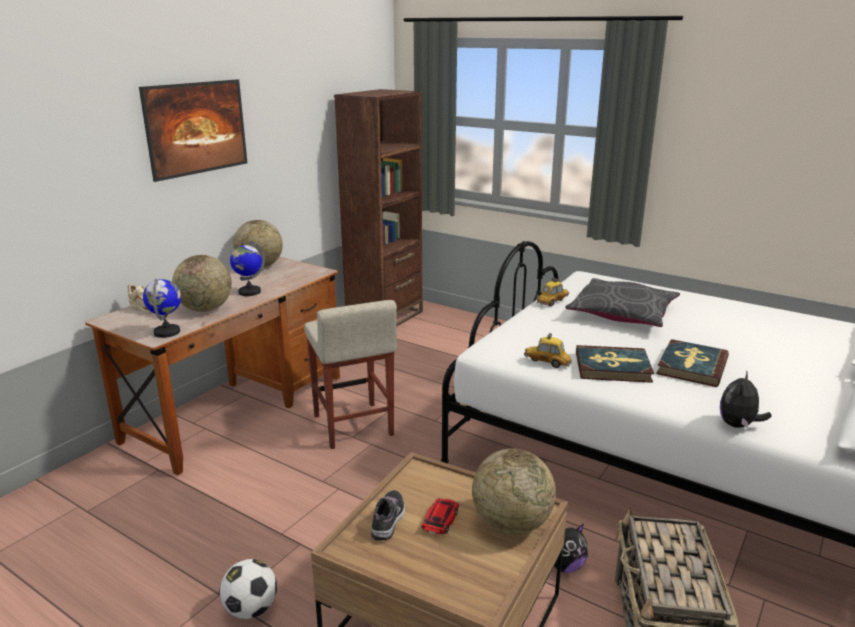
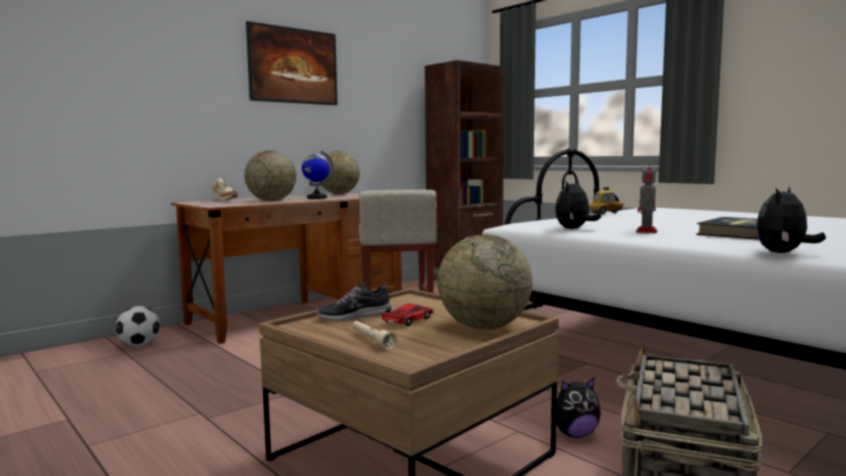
camera: 15 degrees right, 15 degrees down
globe [143,279,181,338] -> none
football [219,559,277,619] -> football moved to [115,306,160,347]
shoe [371,490,405,541] -> shoe turned 135 degrees counterclockwise [316,282,392,322]
toy car [524,333,572,368] -> plush toy [555,180,601,229]
grey pillow [565,278,680,327] -> none
book [576,345,654,383] -> toy robot [636,161,657,233]
none -> beige flashlight [352,321,397,350]

